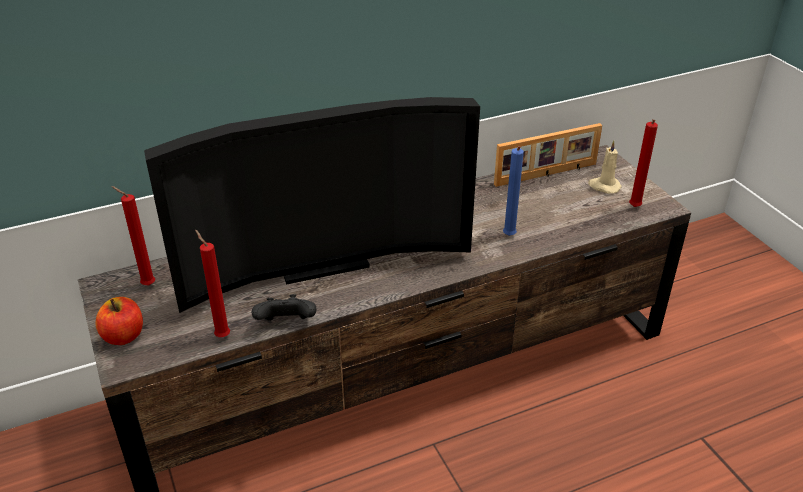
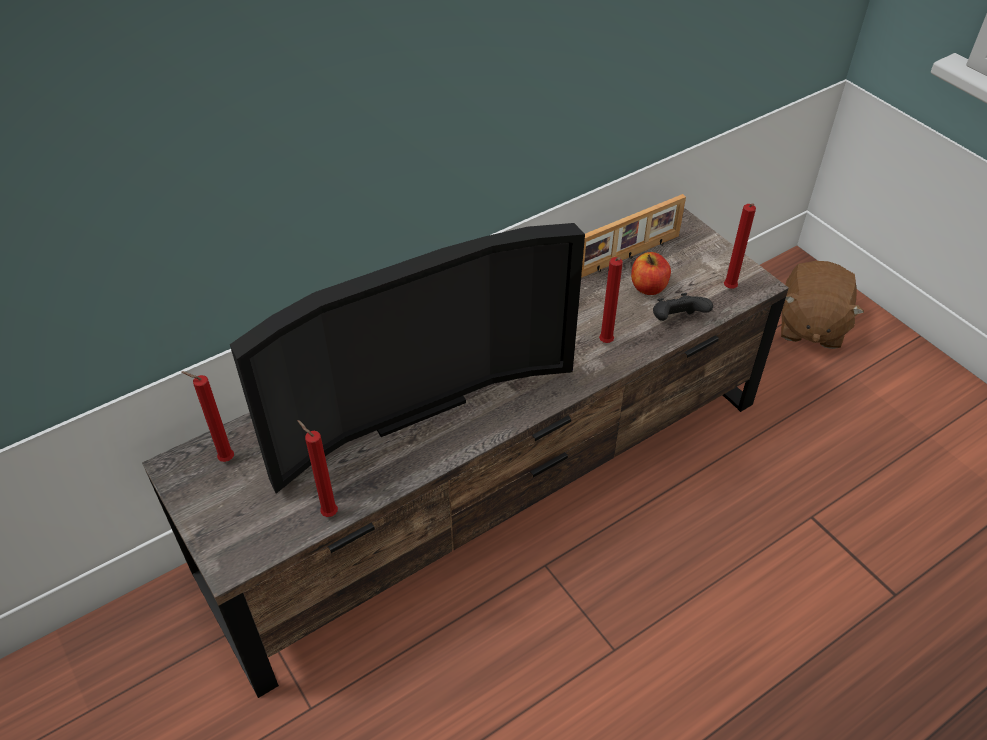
camera: 10 degrees left, 10 degrees up
apple [96,297,143,345] -> apple moved to [631,252,671,295]
black game controller [252,294,316,321] -> black game controller moved to [653,293,713,321]
blue candle [503,146,524,236] -> red candle [599,257,623,343]
beige candle [588,140,622,194] -> none
none -> brown plush toy [781,261,864,349]

